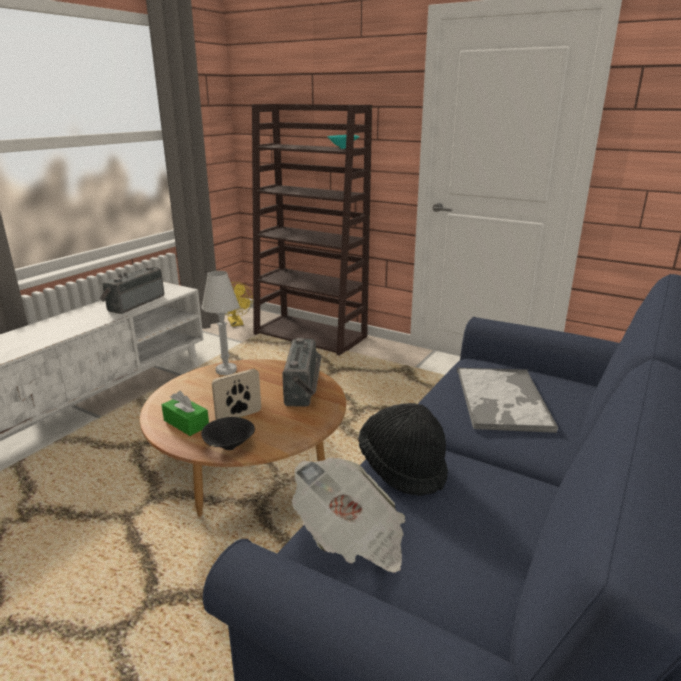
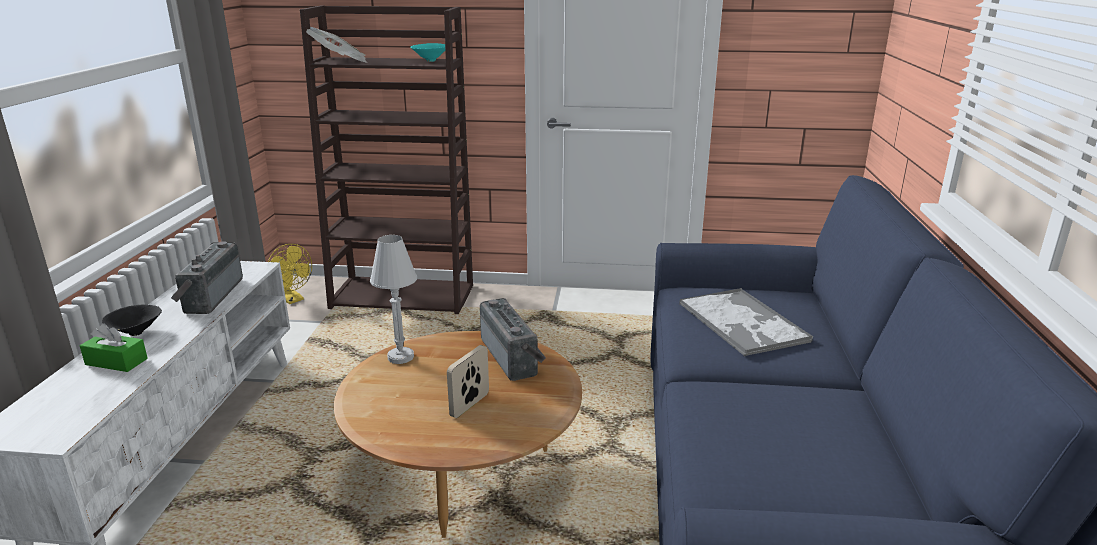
camera: 25 degrees left, 0 degrees up
green tissue box [162,391,209,436] -> green tissue box moved to [80,323,148,372]
black bowl [201,417,255,450] -> black bowl moved to [102,304,162,336]
newspaper [292,458,405,573] -> newspaper moved to [306,27,367,63]
black hat [358,403,448,496] -> none

